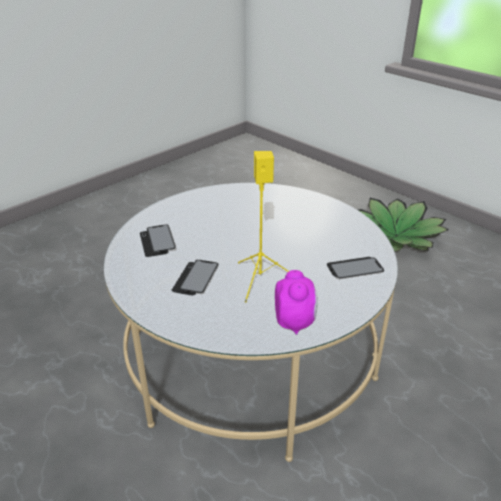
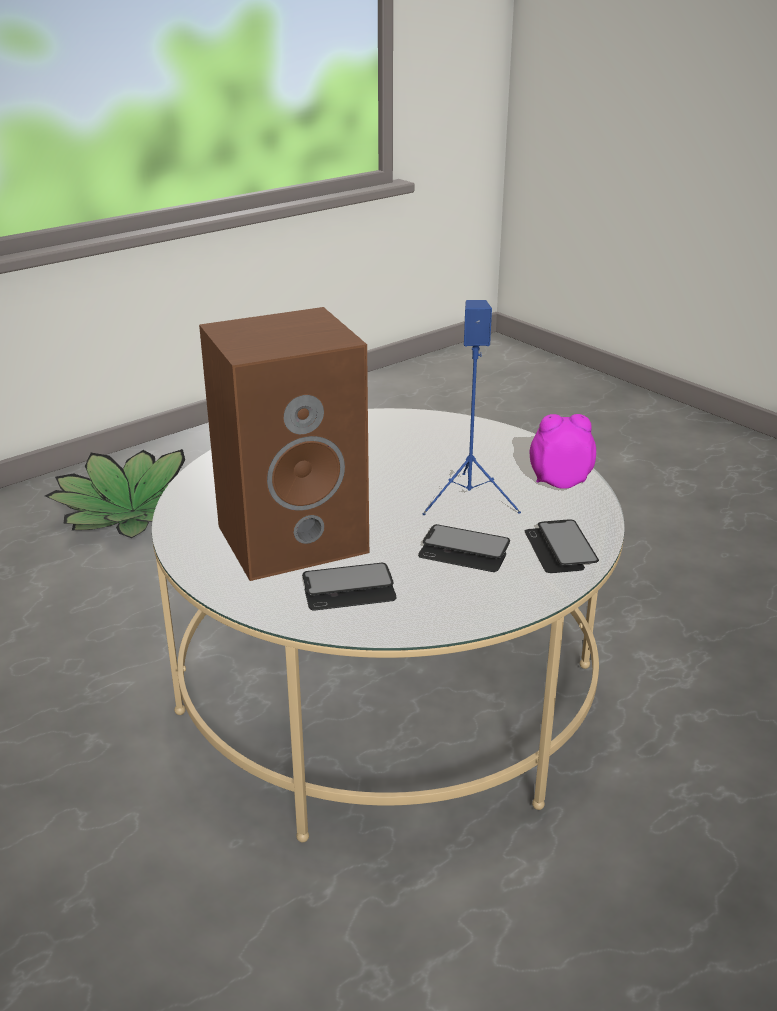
camera: 85 degrees left, 5 degrees down
yellow speaker [238,151,289,302] -> blue speaker [422,300,521,515]
phone [327,257,384,278] -> phone moved to [524,519,599,573]
none -> brown speaker [199,307,369,581]

